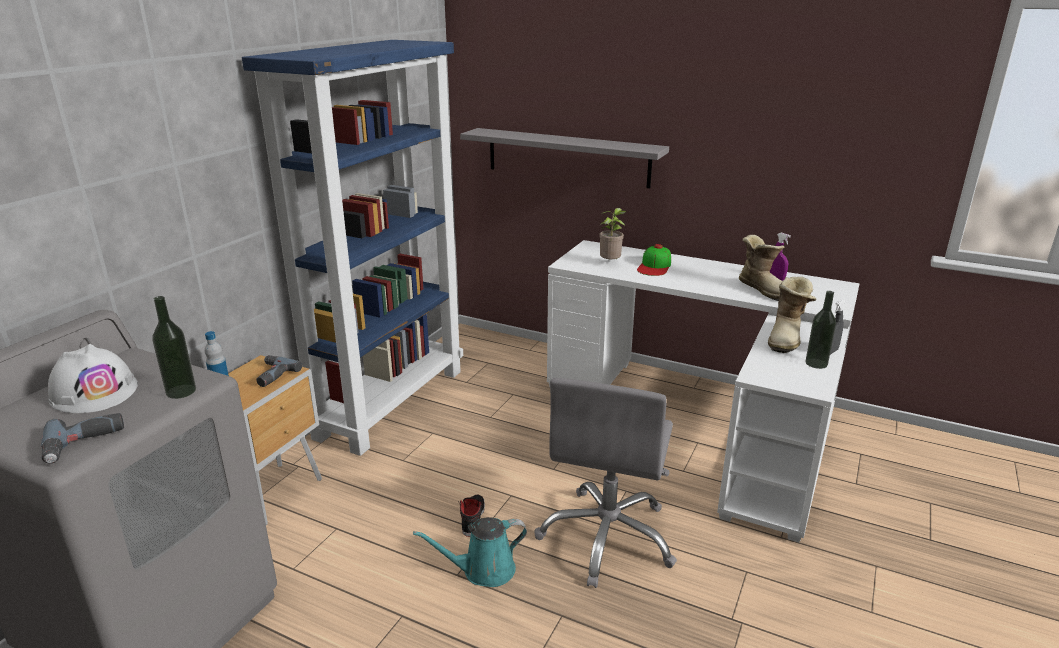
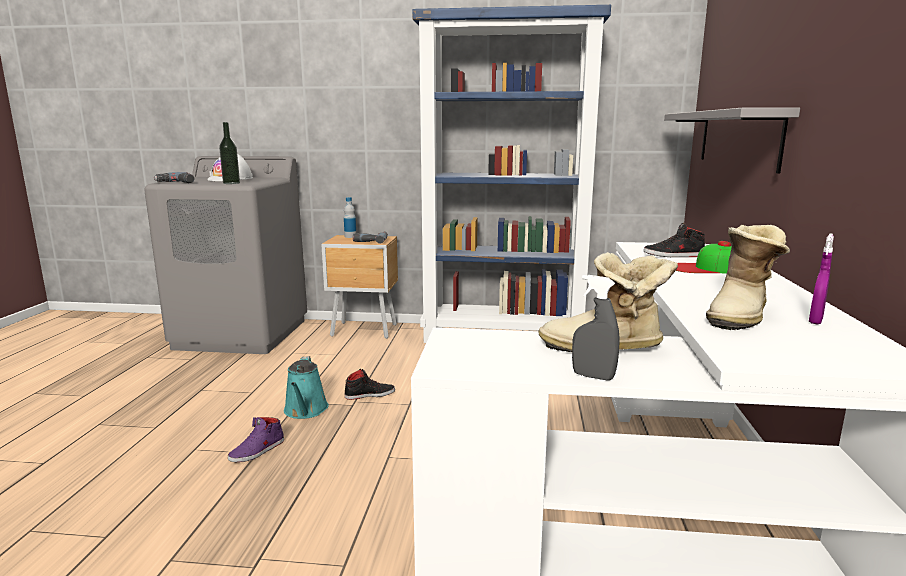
camera: 70 degrees right, 10 degrees down
turquoise watering can [413,517,527,587] -> turquoise watering can turned 150 degrees counterclockwise [284,356,329,419]
grey office chair [535,378,677,588] -> none
potted plant [599,208,626,259] -> black shoe [643,223,705,257]
bottle [805,291,836,369] -> none
none -> purple shoe [228,417,284,462]

